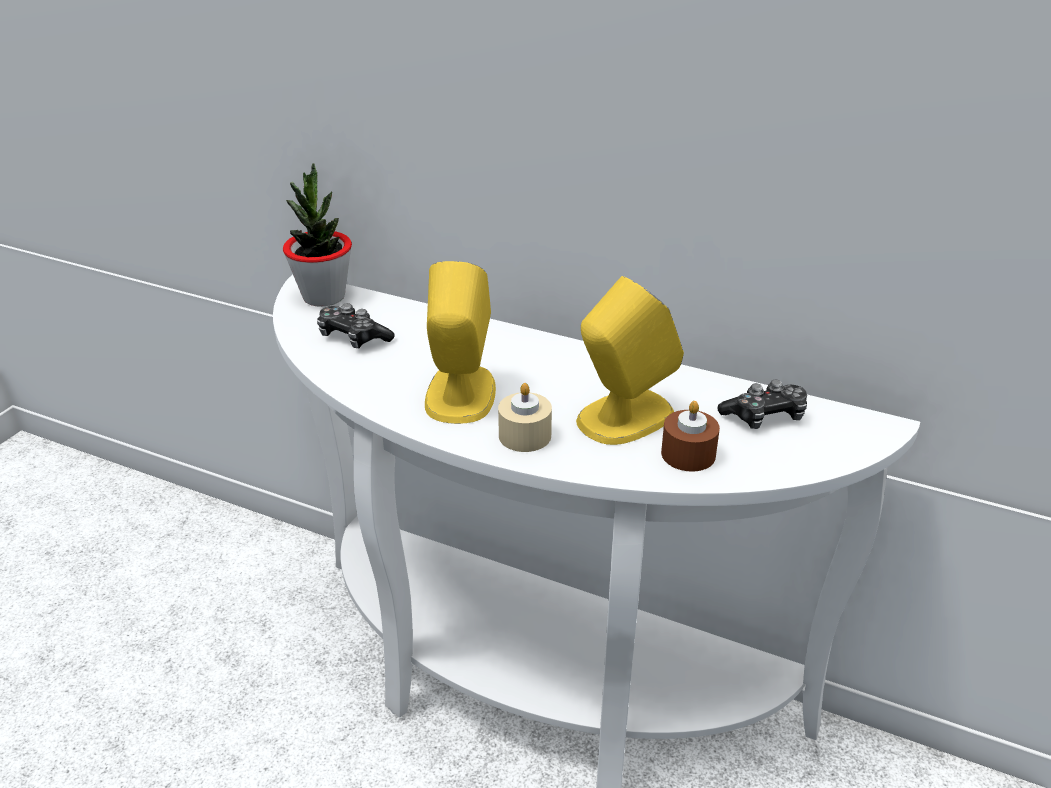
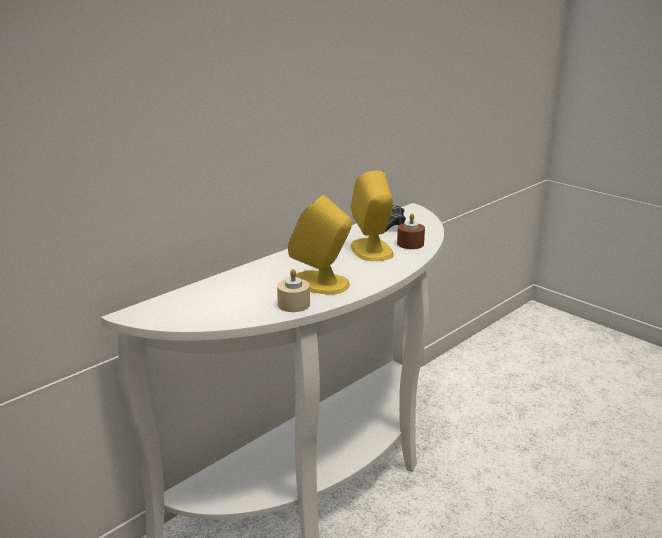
camera: 70 degrees left, 10 degrees down
potted plant [283,163,352,307] -> none
game controller [317,303,395,348] -> none
beige candle [498,383,552,452] -> beige candle moved to [277,269,310,312]

